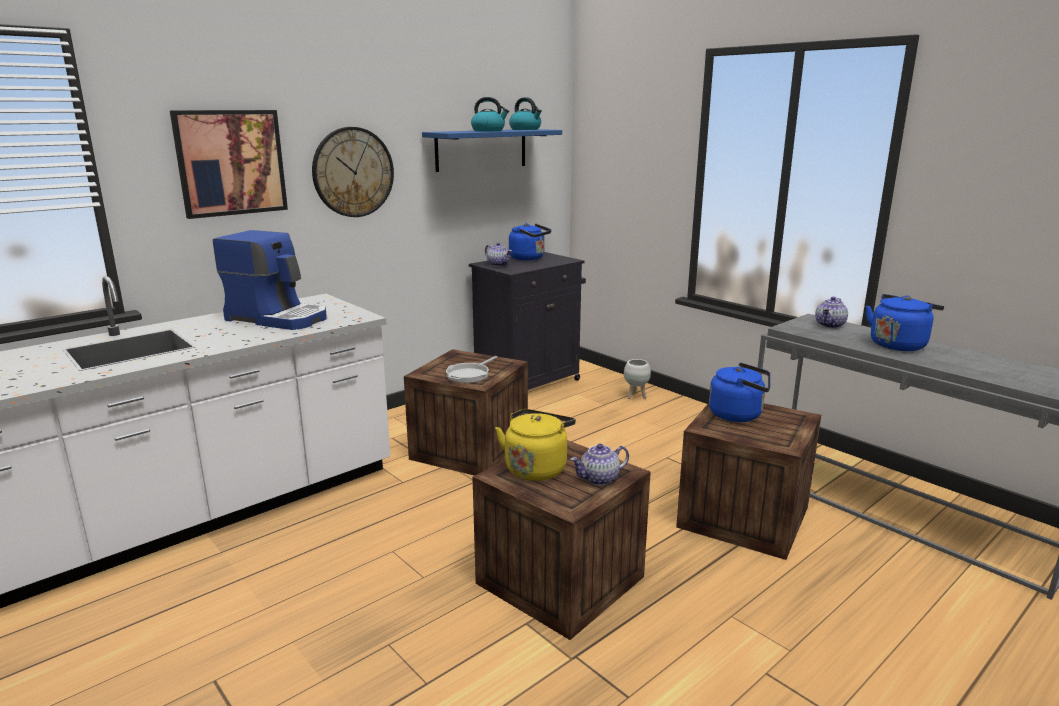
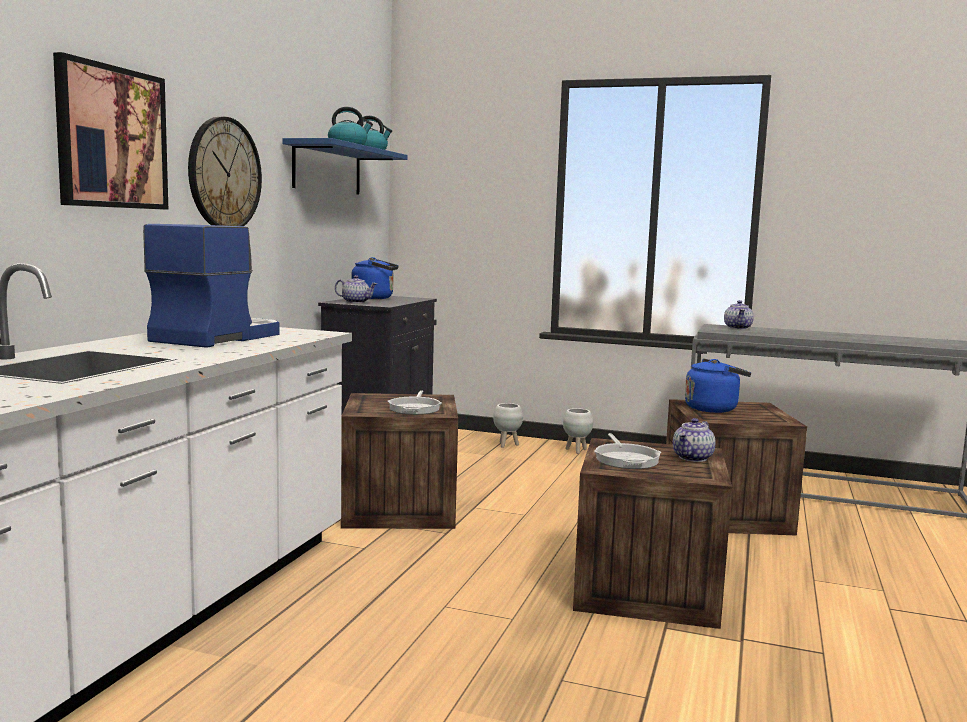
camera: 30 degrees left, 10 degrees down
coffee machine [213,230,327,330] -> coffee machine turned 60 degrees counterclockwise [143,224,279,348]
yellow kettle [495,409,576,481] -> frying pan [594,433,661,469]
blue kettle [866,294,944,351] -> none
none -> white planter [563,408,593,454]

